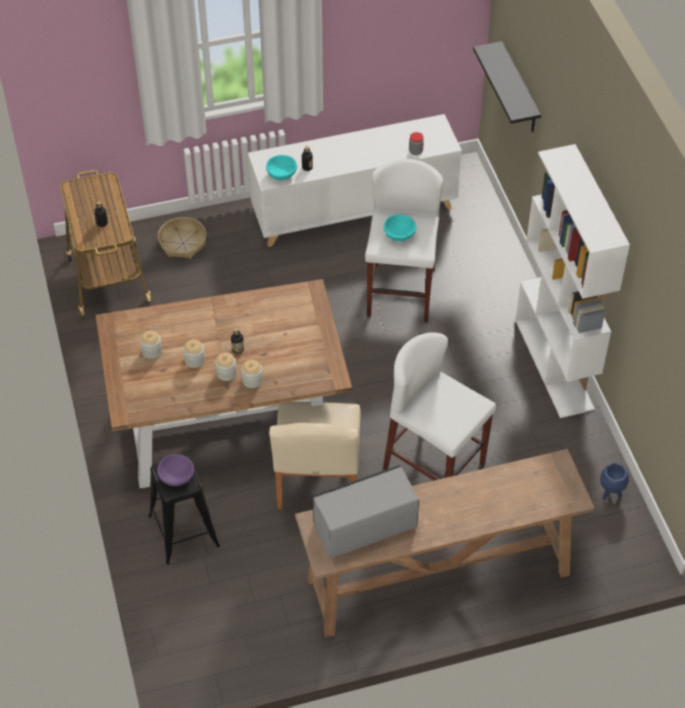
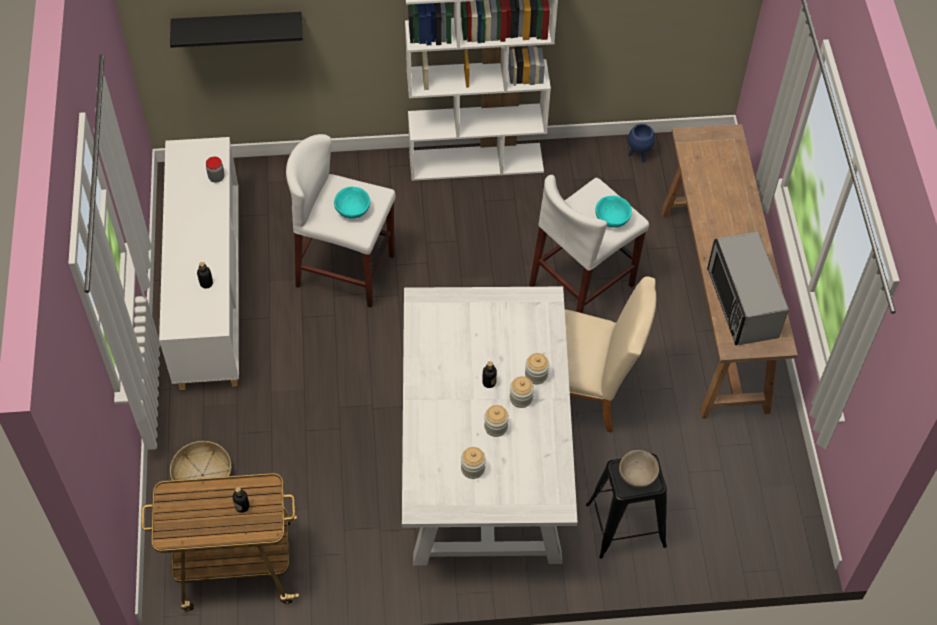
camera: 80 degrees left, 5 degrees up
brown dining table [96,279,352,488] -> white dining table [402,287,578,565]
purple bowl [157,454,194,486] -> beige bowl [619,450,659,488]
turquoise bowl [266,155,297,180] -> turquoise bowl moved to [595,196,632,228]

